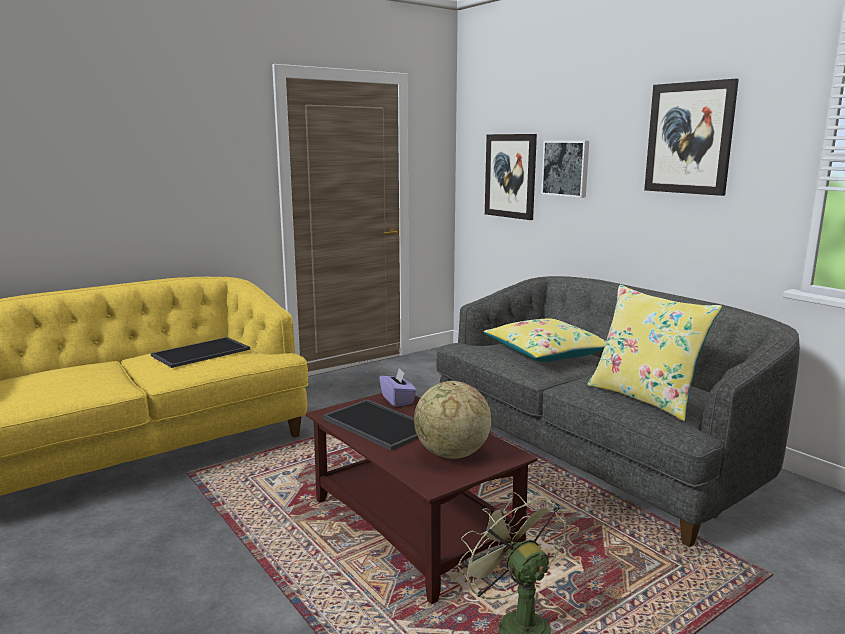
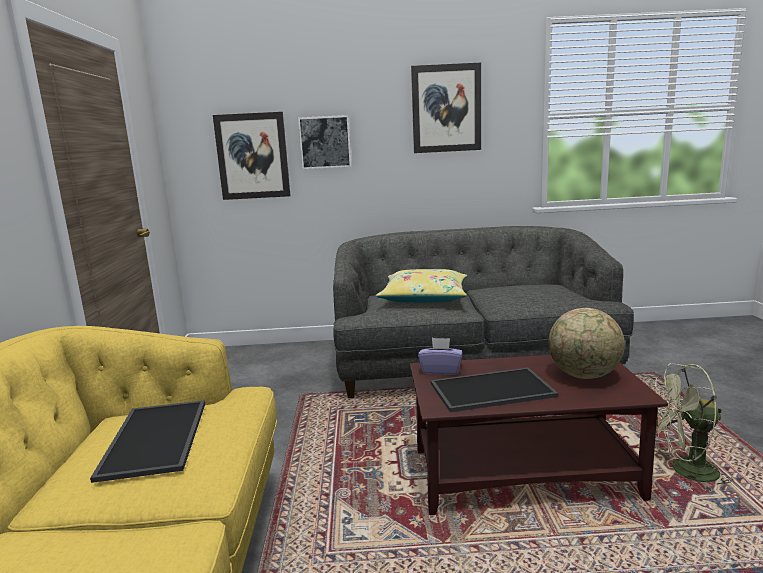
camera: 55 degrees left, 0 degrees up
yellow pillow [587,285,722,421] -> none

